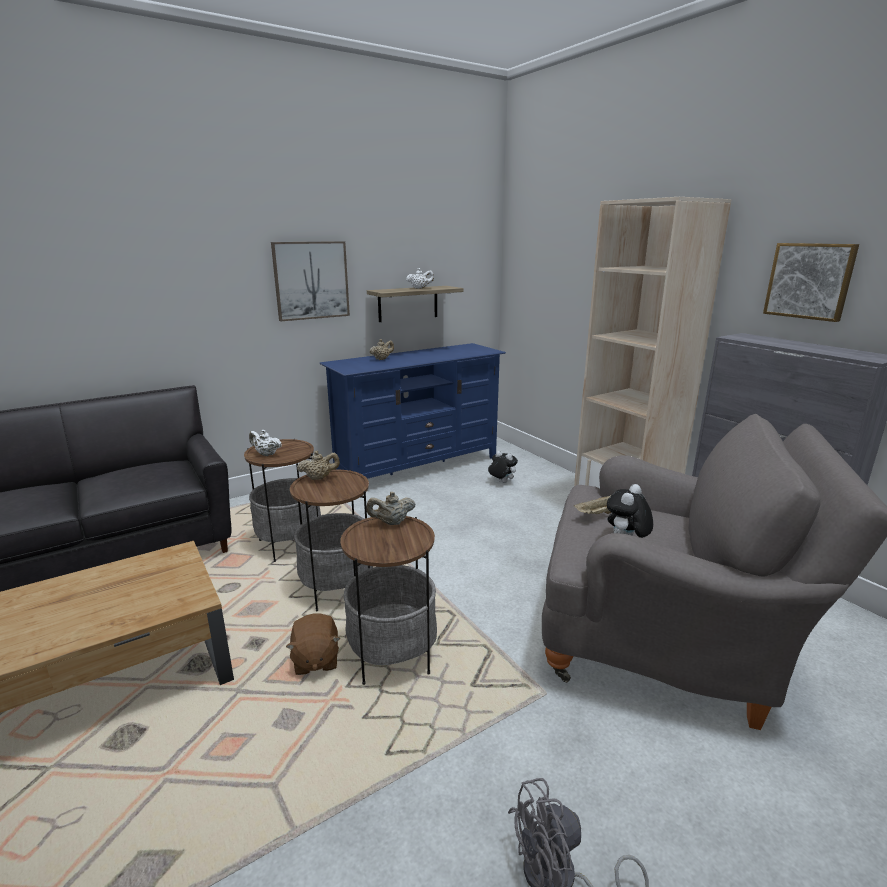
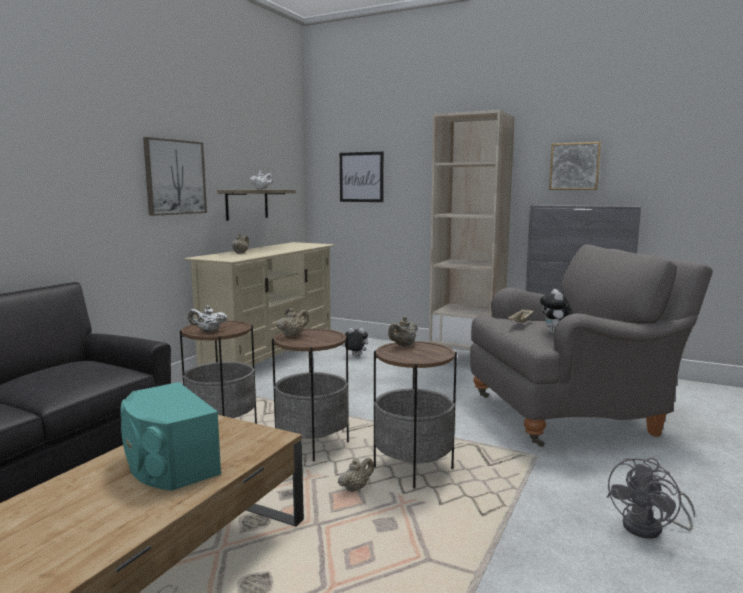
camera: 30 degrees left, 10 degrees down
brown plush toy [286,614,340,675] -> beige teapot [338,458,374,492]
blue tv stand [319,343,506,479] -> beige tv stand [184,242,335,367]
none -> turquoise speaker [120,382,221,491]
none -> picture [340,152,384,202]

